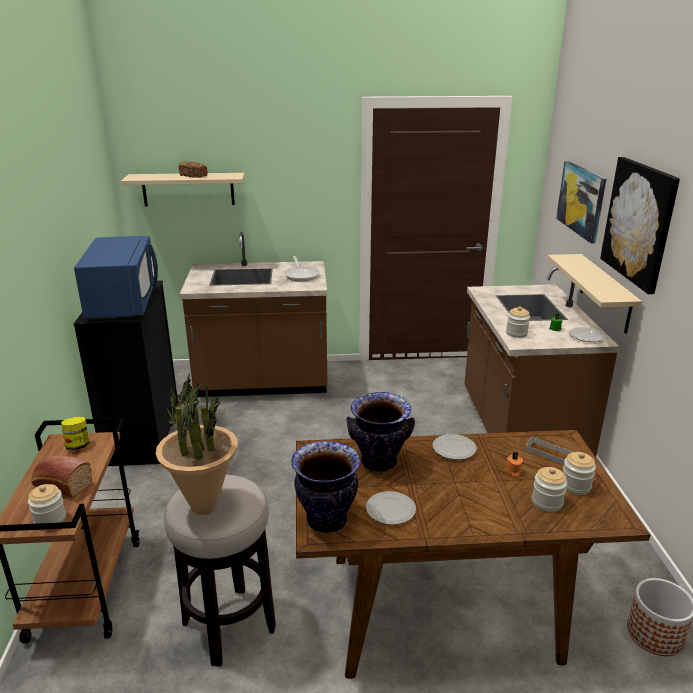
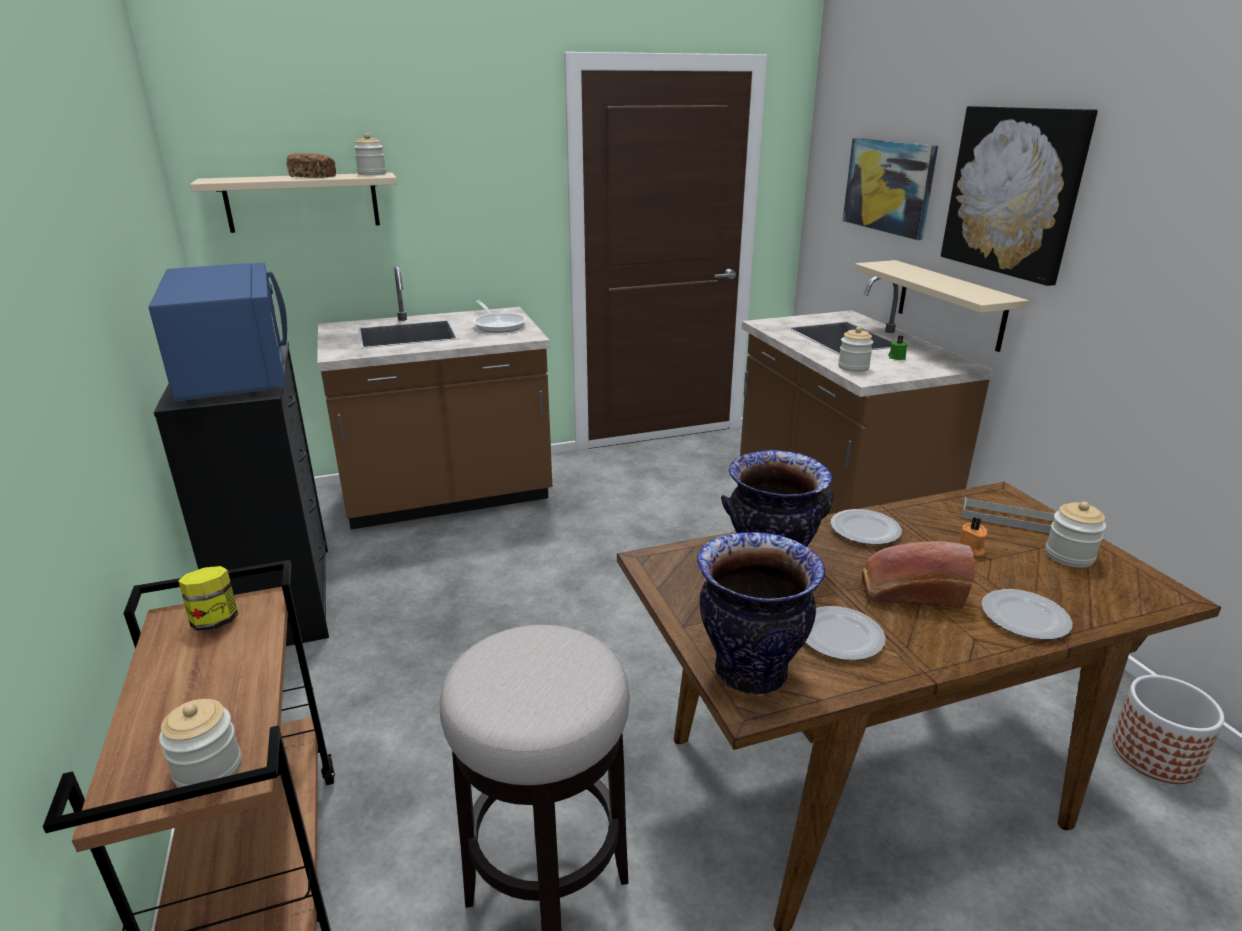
camera: 15 degrees left, 0 degrees up
bread [31,456,92,498] -> bread moved to [862,541,975,608]
potted plant [156,373,238,515] -> none
jar [532,467,567,512] -> jar moved to [354,133,386,175]
plate [569,327,606,342] -> plate moved to [982,589,1073,640]

